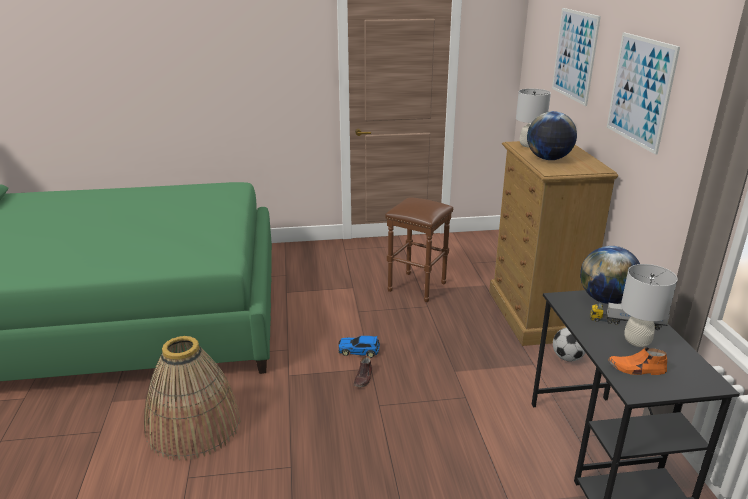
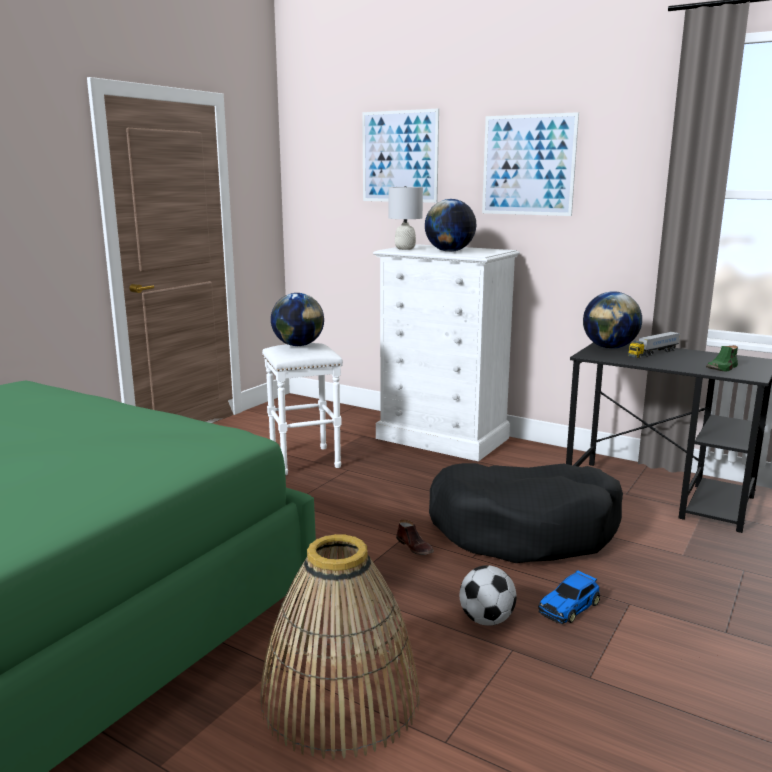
camera: 50 degrees left, 10 degrees down
toy car [338,336,380,358] -> toy car moved to [538,570,600,624]
brown stool [385,197,453,302] -> white stool [262,343,343,475]
brown dresser [489,141,618,346] -> white dresser [373,244,520,462]
football [553,327,585,362] -> football moved to [460,565,517,626]
orange shoe [608,347,667,375] -> green shoe [706,345,738,371]
grey table lamp [621,264,678,347] -> none
none -> globe [271,293,324,346]
none -> black dog bed [429,463,623,563]

